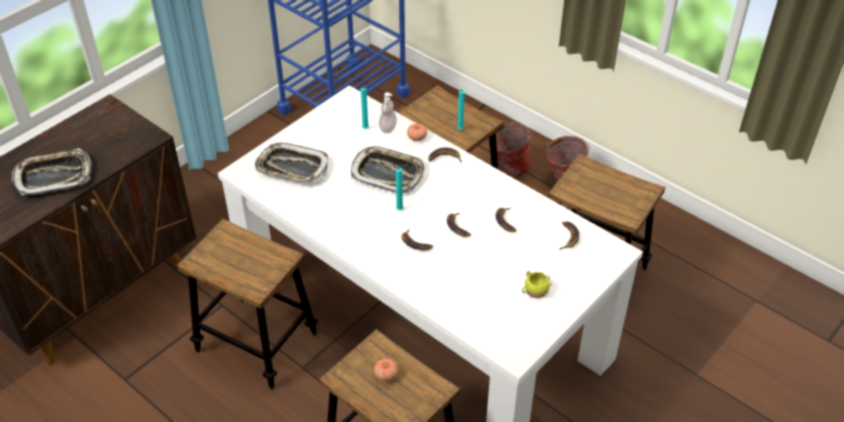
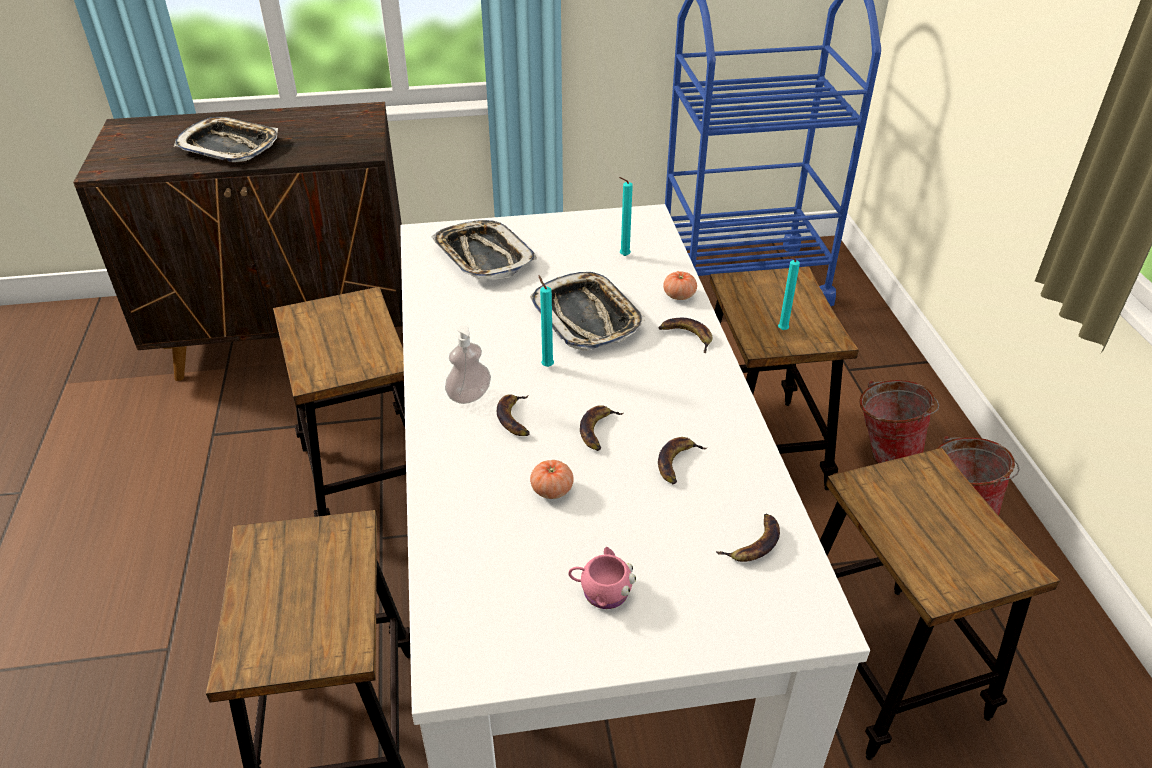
camera: 40 degrees right, 5 degrees down
tomato [374,359,398,381] -> tomato moved to [530,460,574,499]
soap dispenser [379,92,397,133] -> soap dispenser moved to [445,325,491,404]
yellow mug [522,271,552,298] -> pink mug [568,547,636,609]

